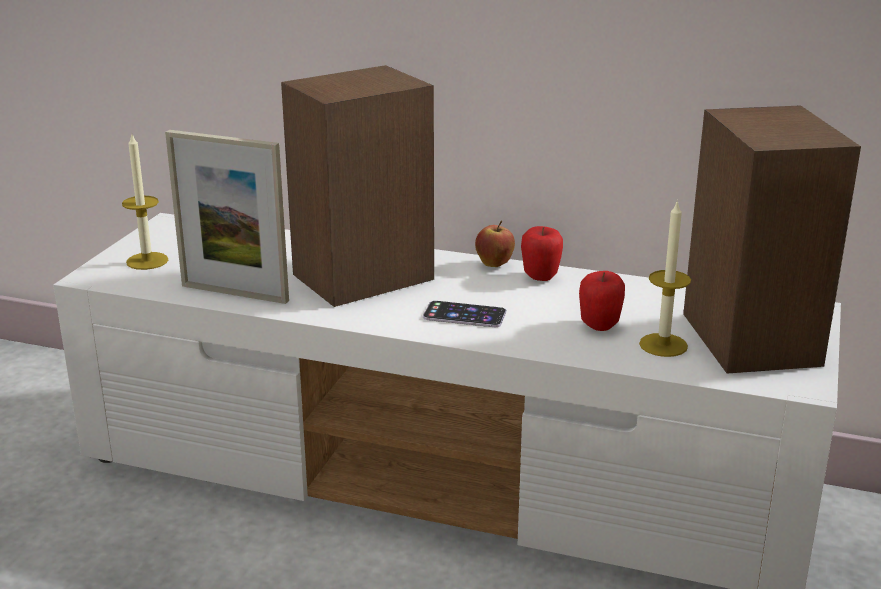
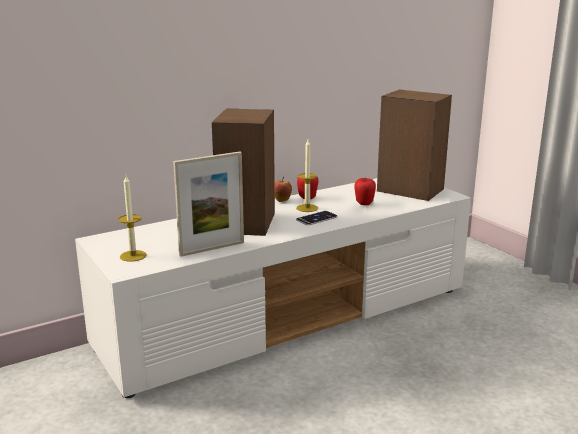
camera: 50 degrees left, 5 degrees down
candle [639,200,691,357] -> candle moved to [296,140,318,212]

